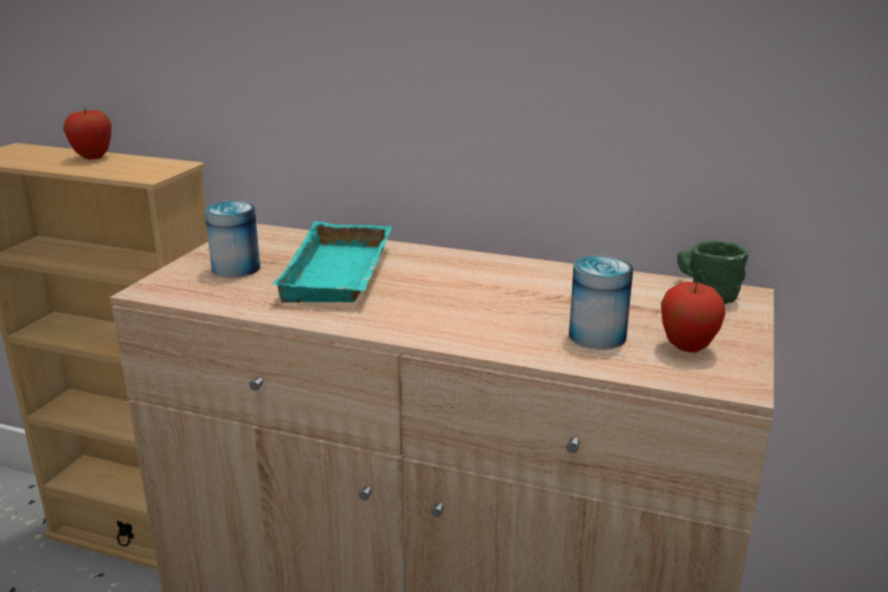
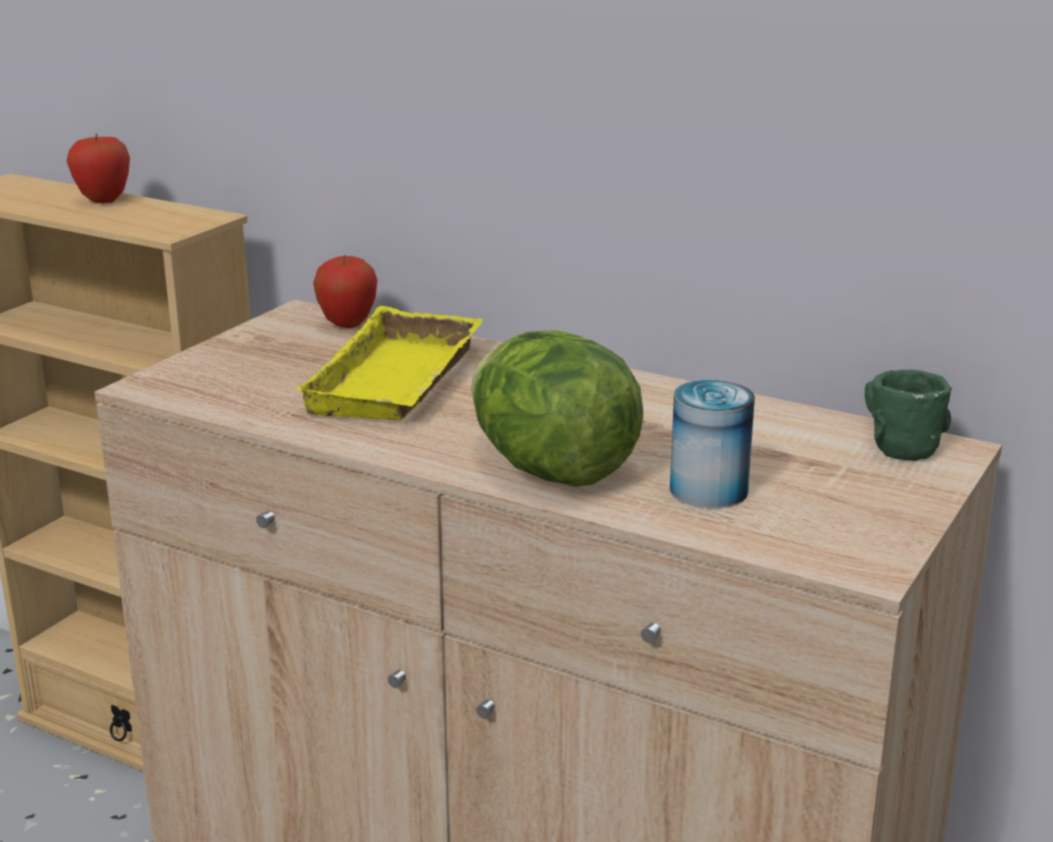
camera: 10 degrees right, 0 degrees up
can [205,201,260,278] -> none
turquoise tray [272,221,392,303] -> yellow tray [295,306,484,421]
apple [661,282,725,353] -> apple moved to [313,255,377,328]
none -> lettuce [471,330,643,487]

